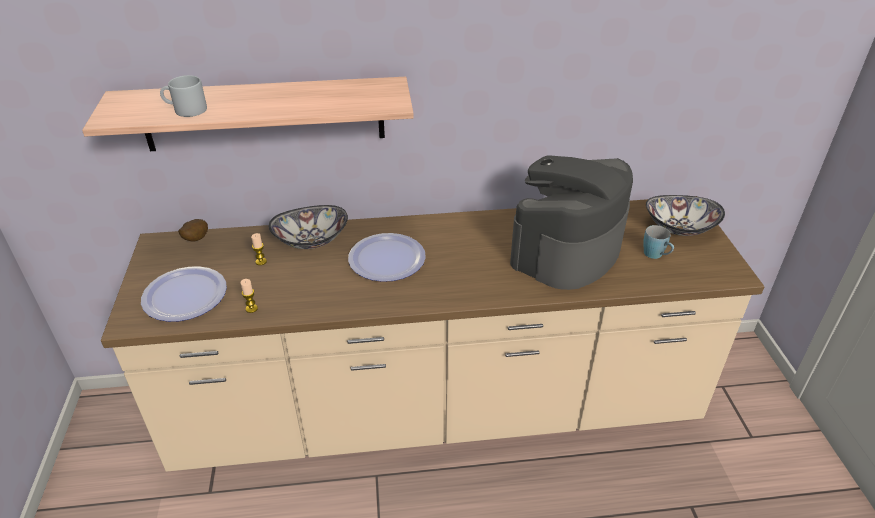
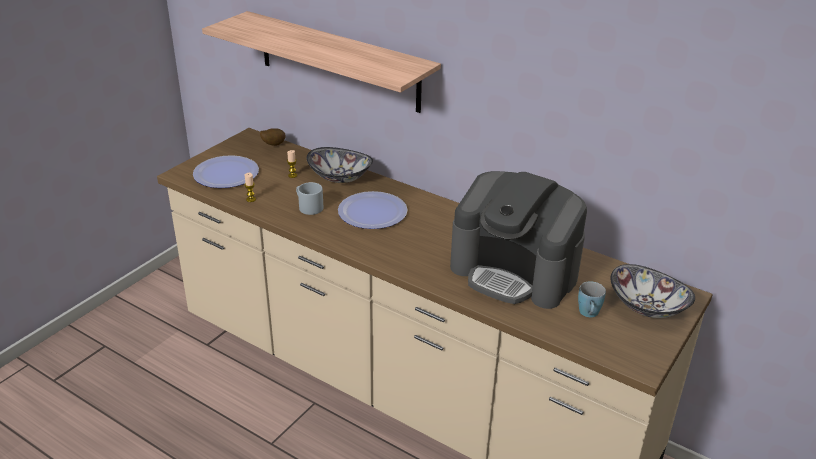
camera: 40 degrees right, 5 degrees down
grey mug [160,75,207,117] -> grey mug moved to [296,182,323,215]
coffee machine [510,155,633,290] -> coffee machine turned 135 degrees counterclockwise [450,171,587,309]

